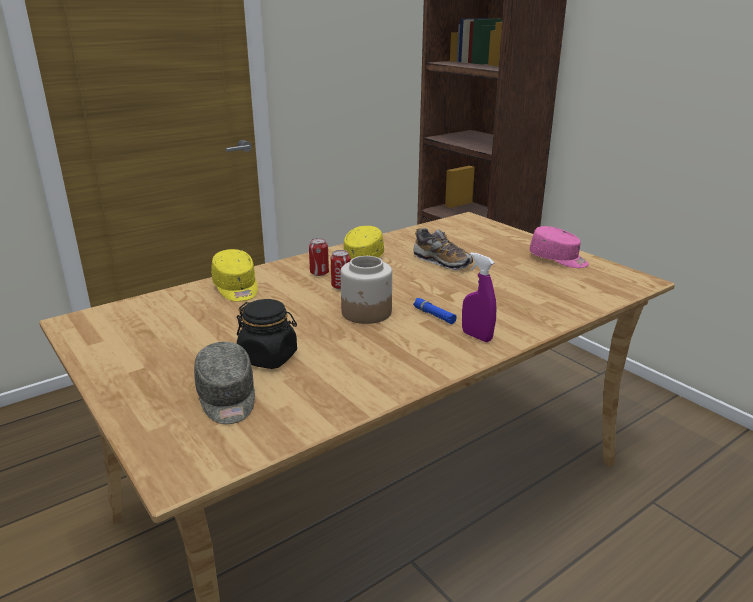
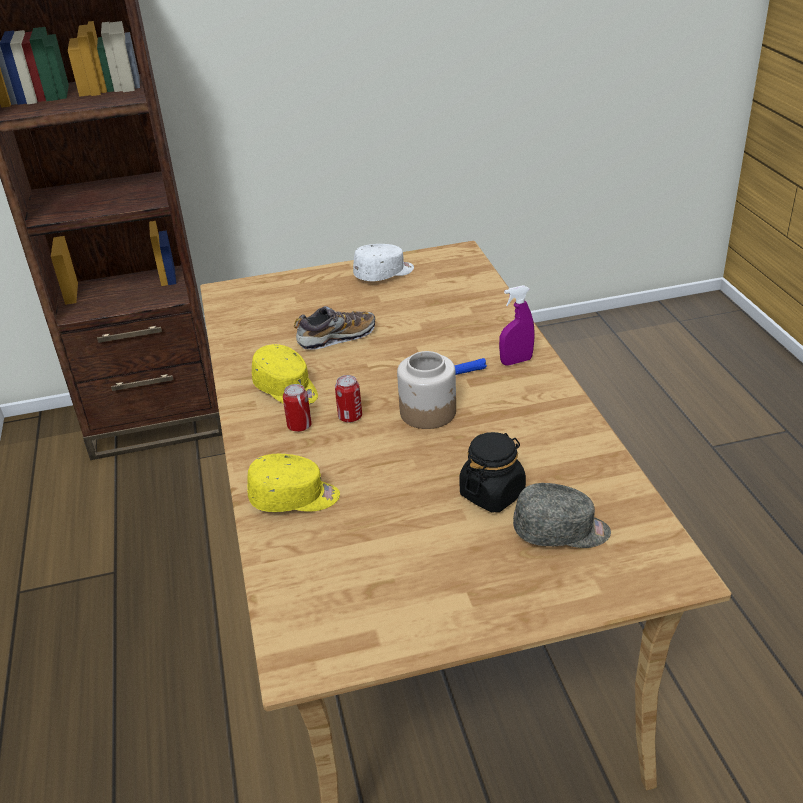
camera: 65 degrees left, 10 degrees up
pink cap [530,226,589,268] -> white cap [353,244,414,281]

